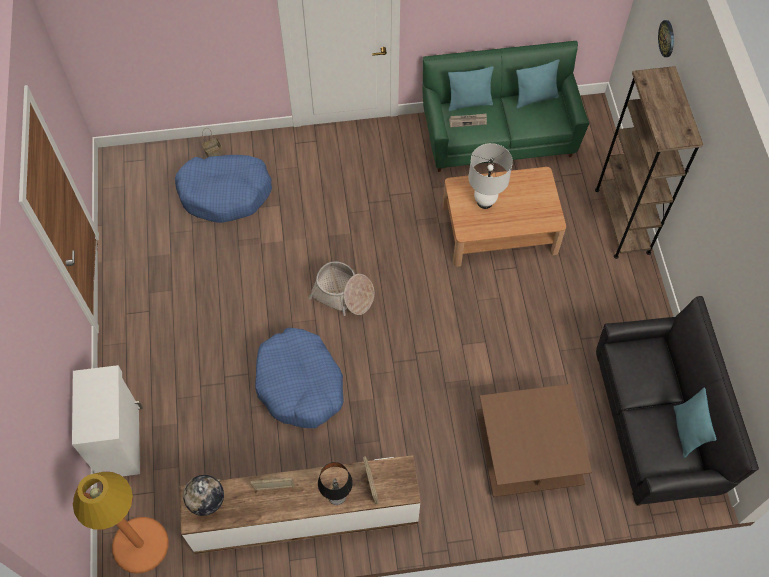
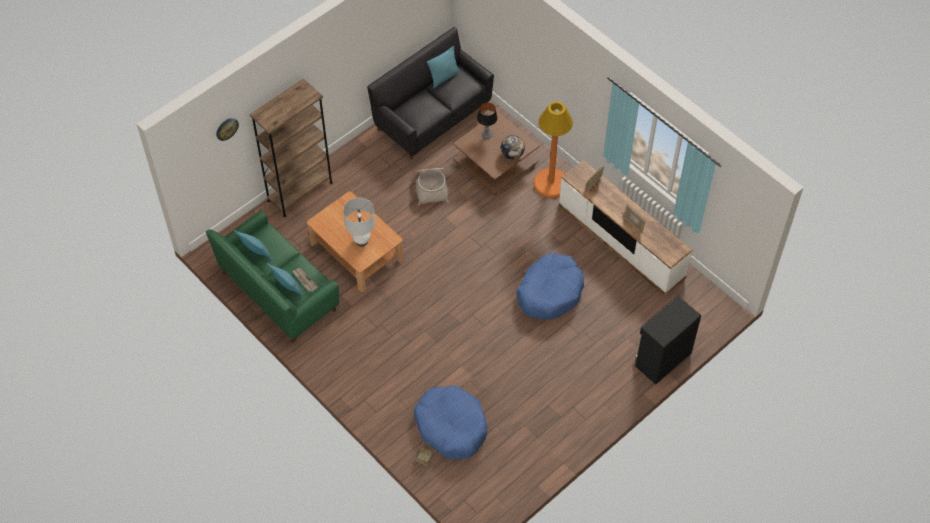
camera: 125 degrees left, 5 degrees down
white cabinet [72,365,143,476] -> black cabinet [635,296,701,384]
orange floor lamp [73,472,169,574] -> orange floor lamp moved to [533,101,573,198]
globe [183,475,224,516] -> globe moved to [501,135,525,160]
basket [309,261,374,316] -> basket moved to [415,168,449,206]
table lamp [318,462,353,505] -> table lamp moved to [477,103,498,139]

